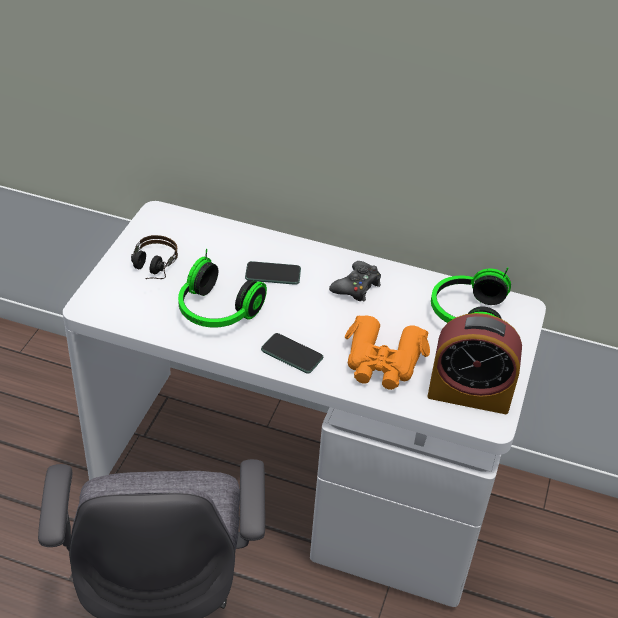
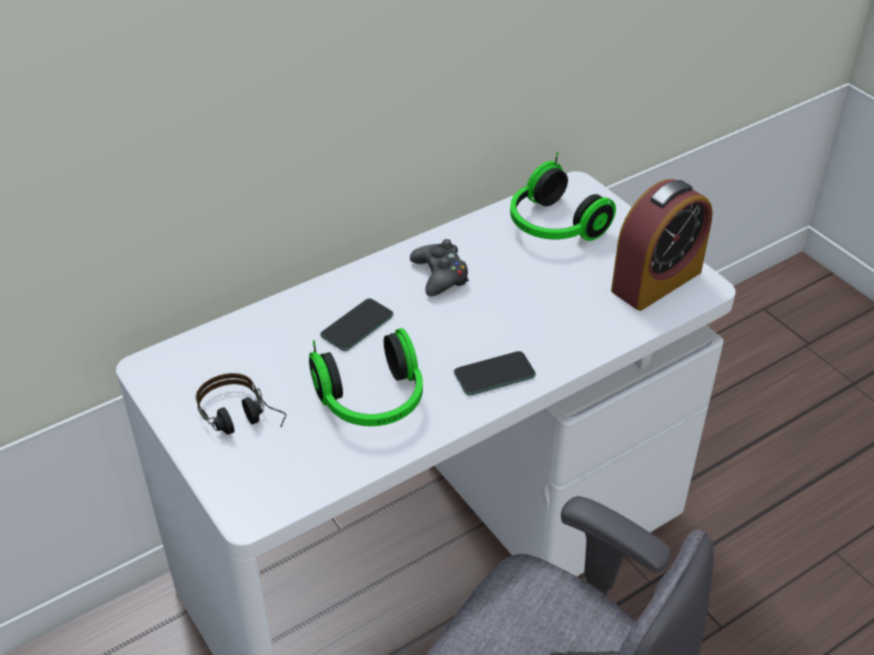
camera: 50 degrees left, 0 degrees up
orange binoculars [345,315,430,390] -> none

